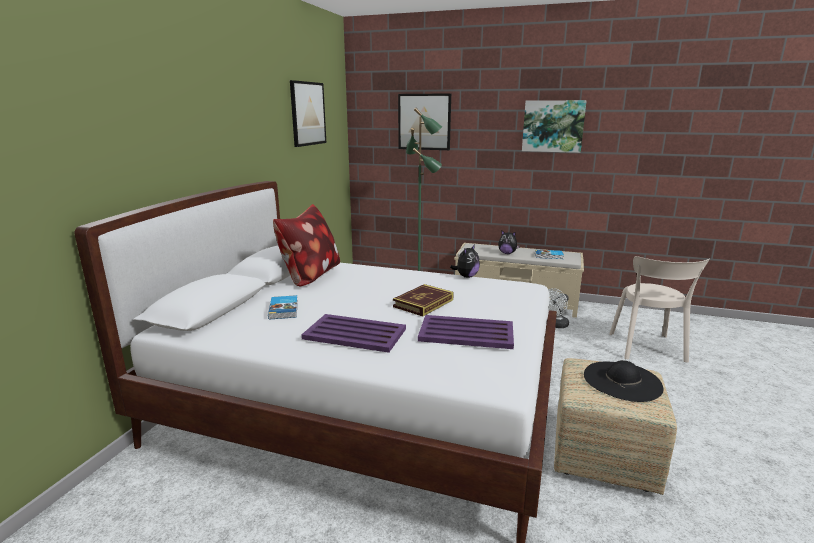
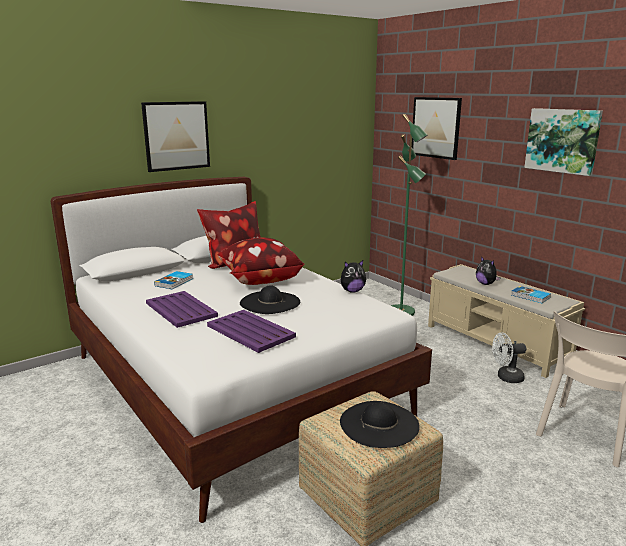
camera: 35 degrees right, 0 degrees up
picture [290,80,326,147] -> picture moved to [141,101,210,172]
book [393,284,454,317] -> black hat [240,285,300,314]
none -> pillow [217,238,304,285]

